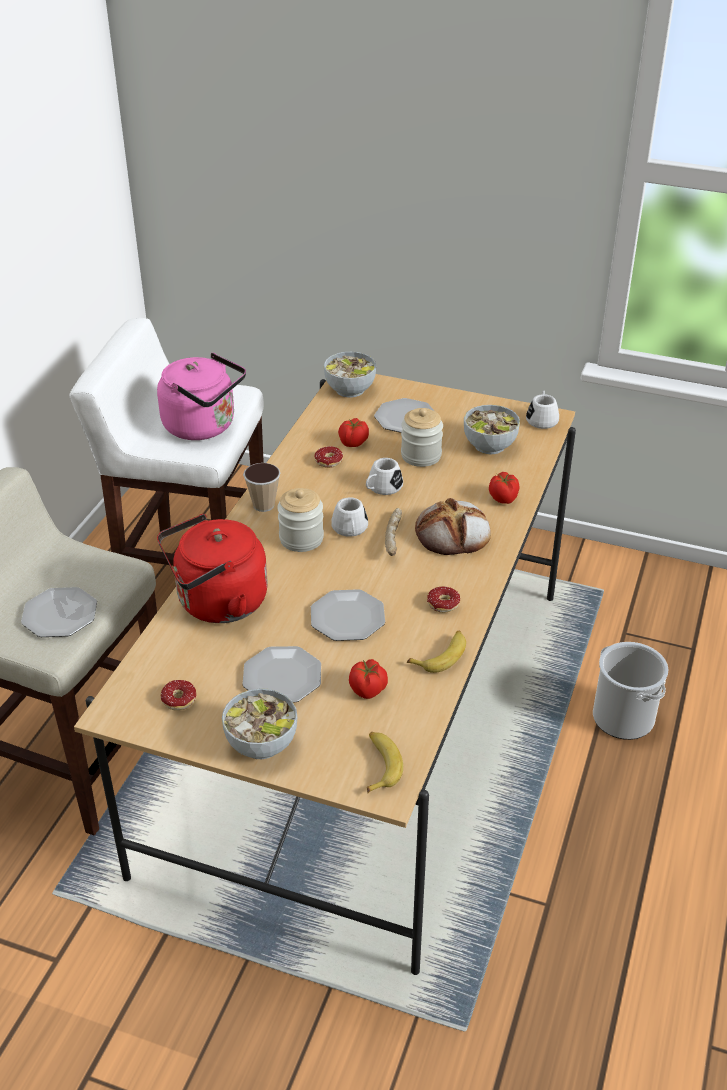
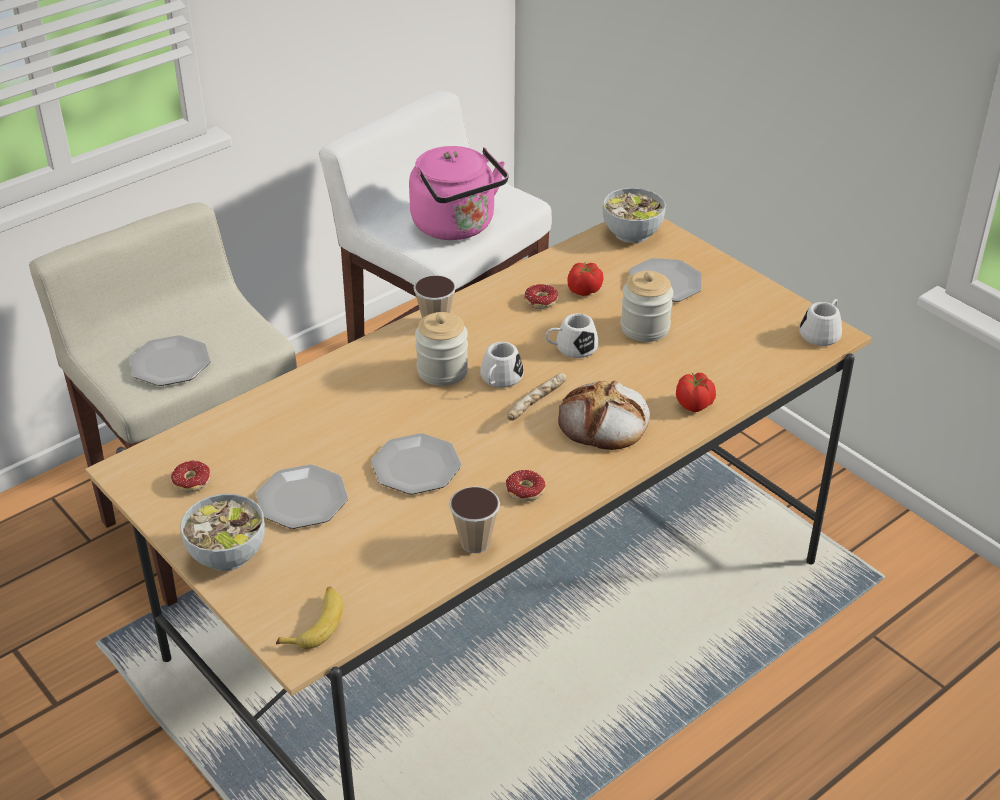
camera: 30 degrees right, 0 degrees up
red kettle [157,514,268,623] -> none
tomato [349,659,388,699] -> none
banana [407,631,466,673] -> cup [449,486,500,553]
bowl [464,405,520,454] -> none
bucket [593,642,669,740] -> none

